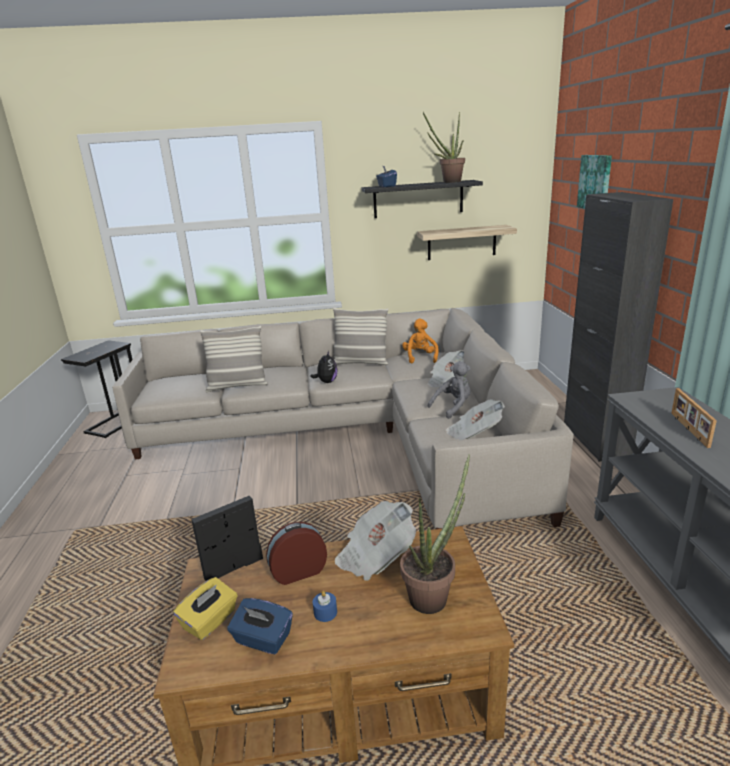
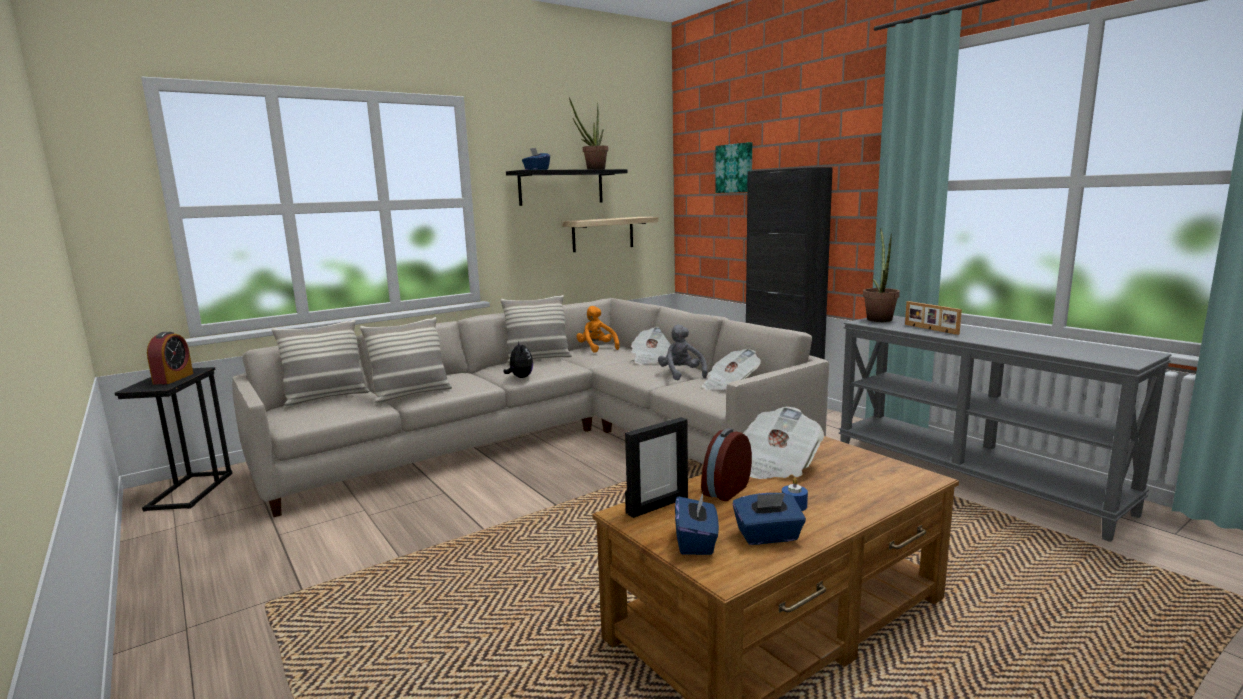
camera: 30 degrees left, 10 degrees down
yellow tissue box [173,577,238,640] -> blue tissue box [675,490,719,555]
picture frame [191,496,263,581] -> picture frame turned 150 degrees counterclockwise [625,417,688,518]
potted plant [400,454,470,614] -> potted plant moved to [863,228,900,322]
grey plush toy [427,361,471,419] -> grey plush toy turned 45 degrees counterclockwise [658,324,708,381]
none -> alarm clock [147,332,193,385]
none -> pillow [272,320,369,409]

